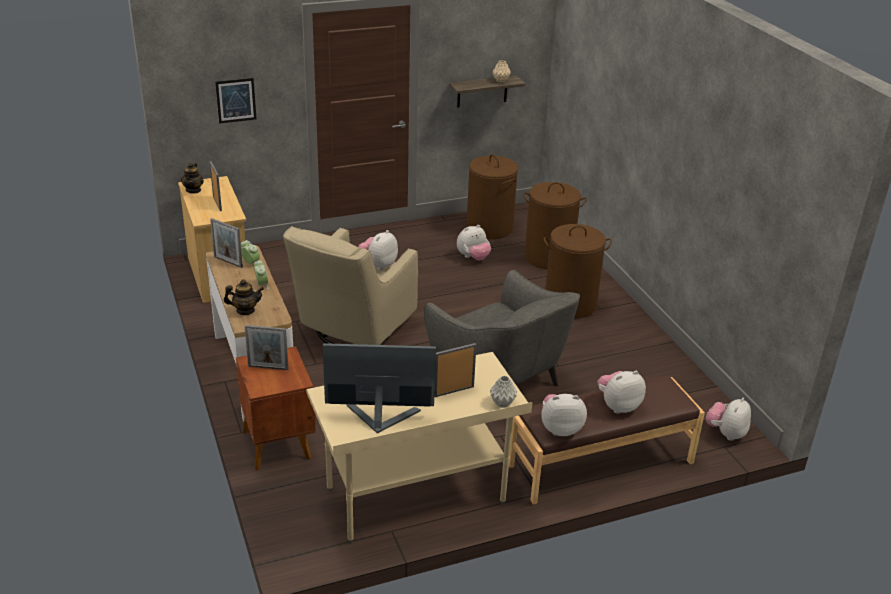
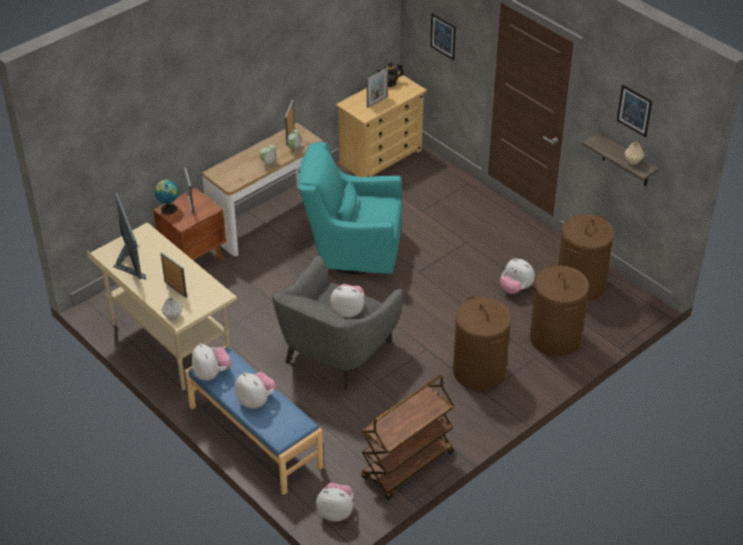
camera: 70 degrees right, 10 degrees up
teapot [224,279,264,315] -> none
beige armchair [283,226,418,345] -> turquoise armchair [298,142,402,274]
plush toy [358,230,398,270] -> plush toy moved to [330,284,364,317]
brown bench [509,376,705,505] -> blue bench [185,346,324,495]
none -> globe [154,180,179,214]
none -> brown cart [361,375,454,500]
none -> picture [617,84,652,137]

